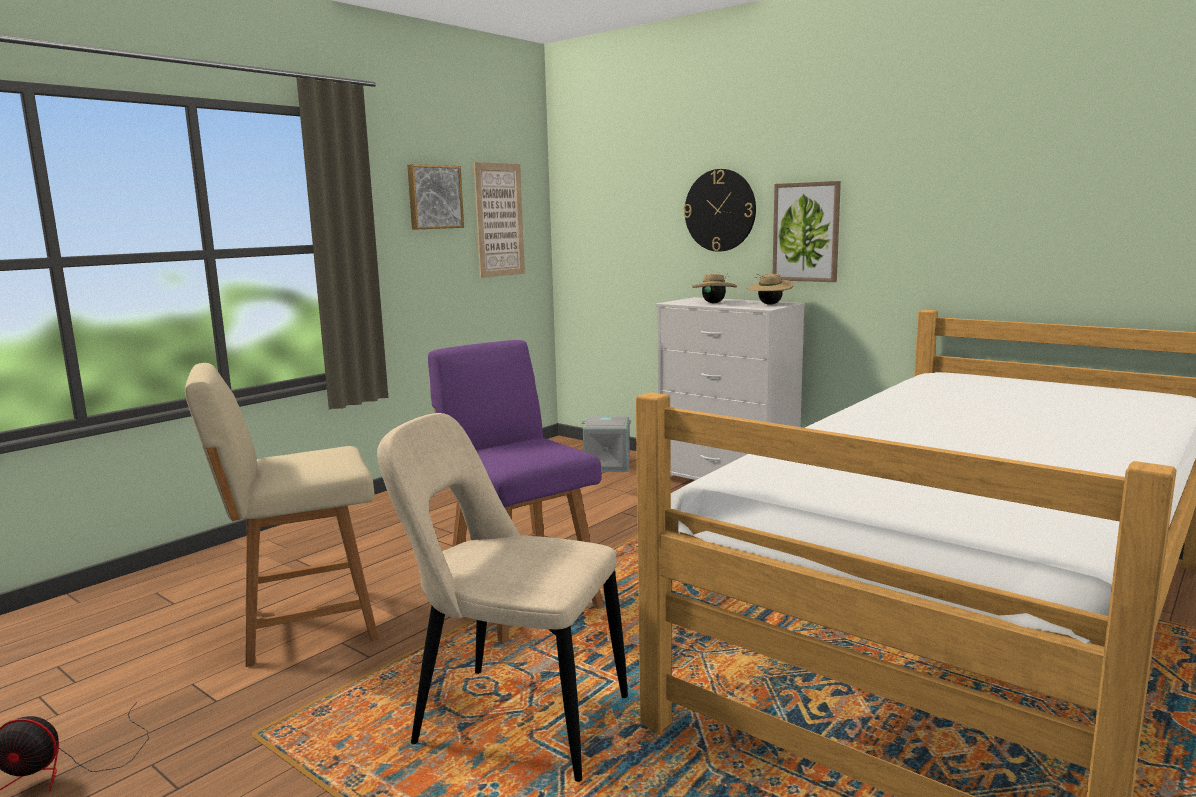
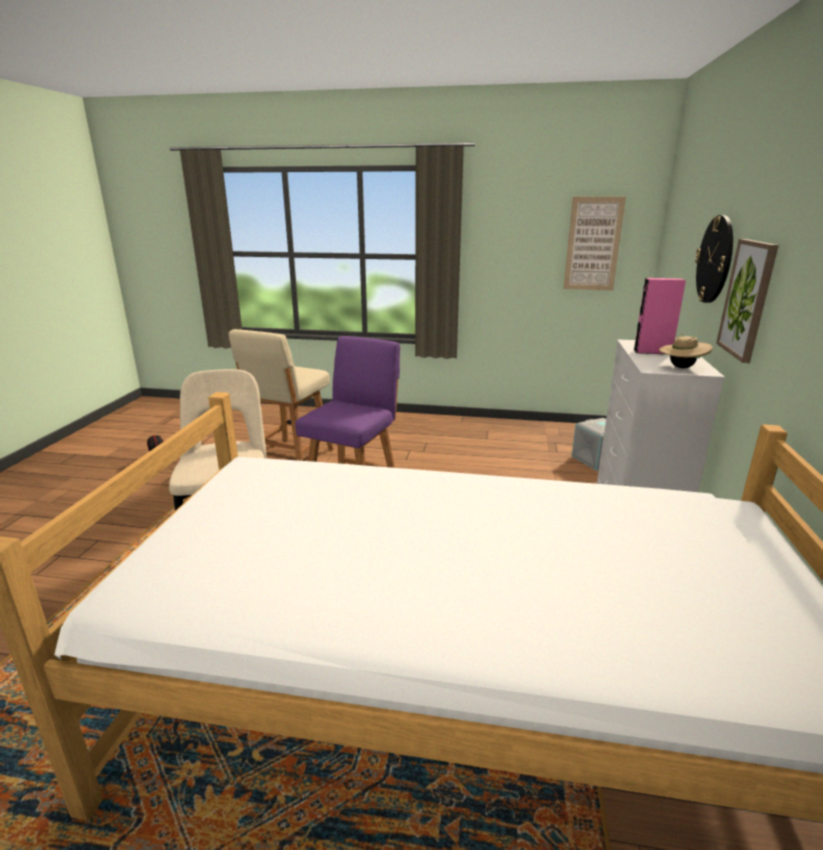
camera: 60 degrees right, 10 degrees up
beige chair [185,363,379,667] -> beige chair turned 105 degrees counterclockwise [229,329,334,461]
picture [407,164,464,230] -> none
beige hat [692,273,737,303] -> pink speaker [634,278,686,354]

